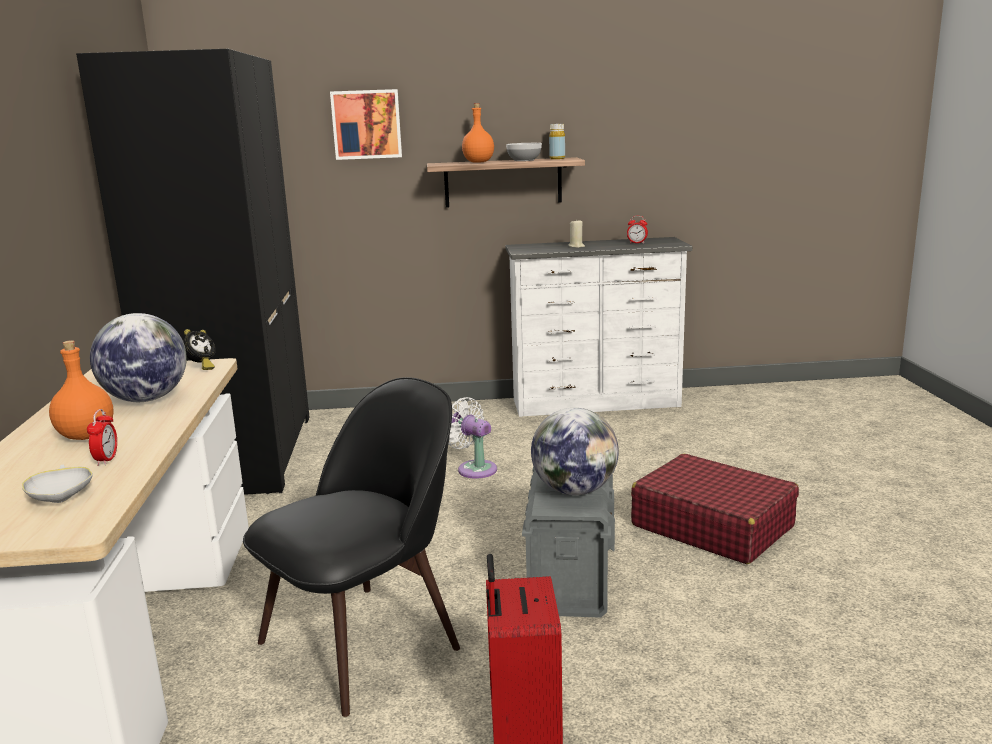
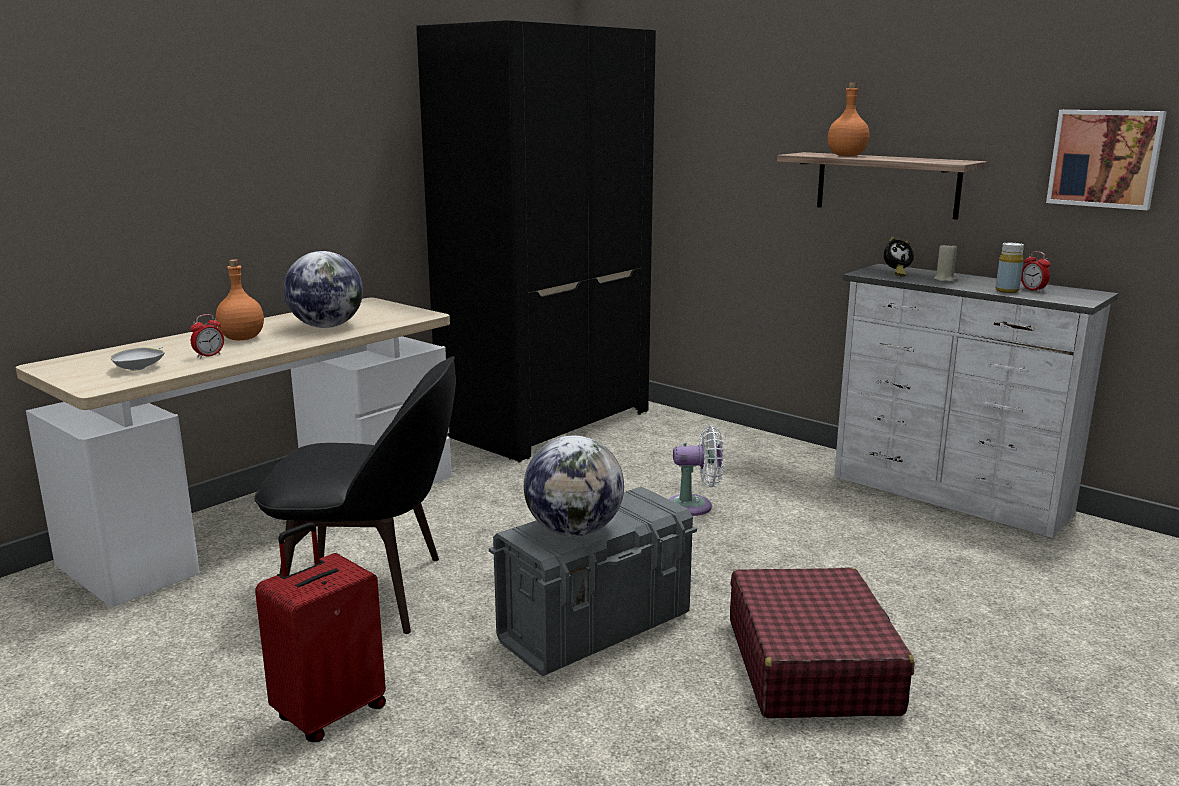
camera: 45 degrees right, 0 degrees up
alarm clock [183,329,216,370] -> alarm clock moved to [884,237,914,277]
picture [330,89,402,160] -> picture moved to [1046,110,1167,210]
white fan [449,397,497,479] -> white fan turned 90 degrees clockwise [669,425,723,516]
bowl [506,143,542,161] -> none
yellow bottle [549,124,565,159] -> yellow bottle moved to [996,243,1024,293]

